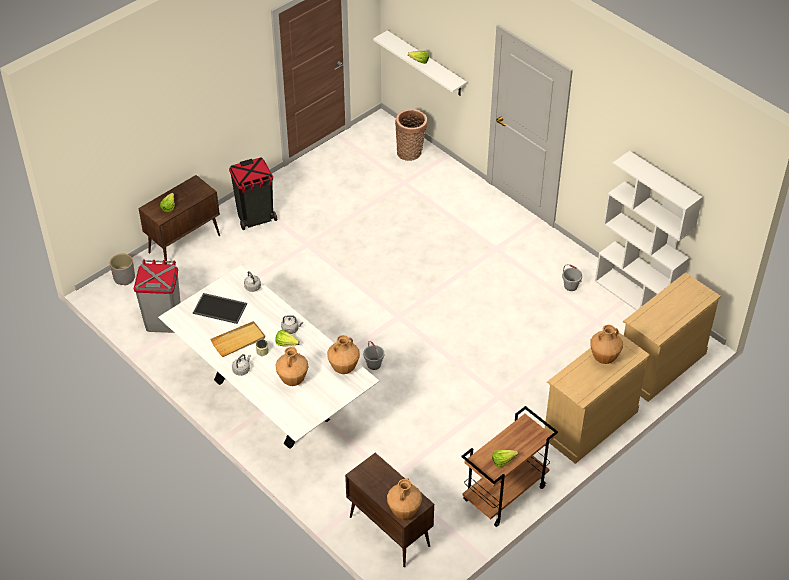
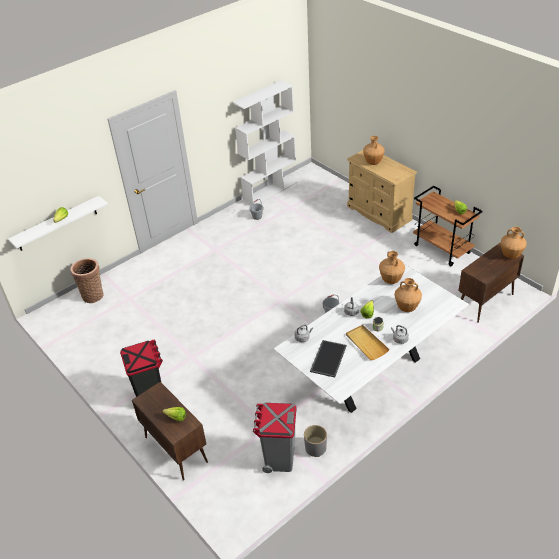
camera: 85 degrees left, 5 degrees down
grey planter [110,253,135,286] -> grey planter moved to [304,425,327,457]
beige dresser [623,272,721,402] -> none

